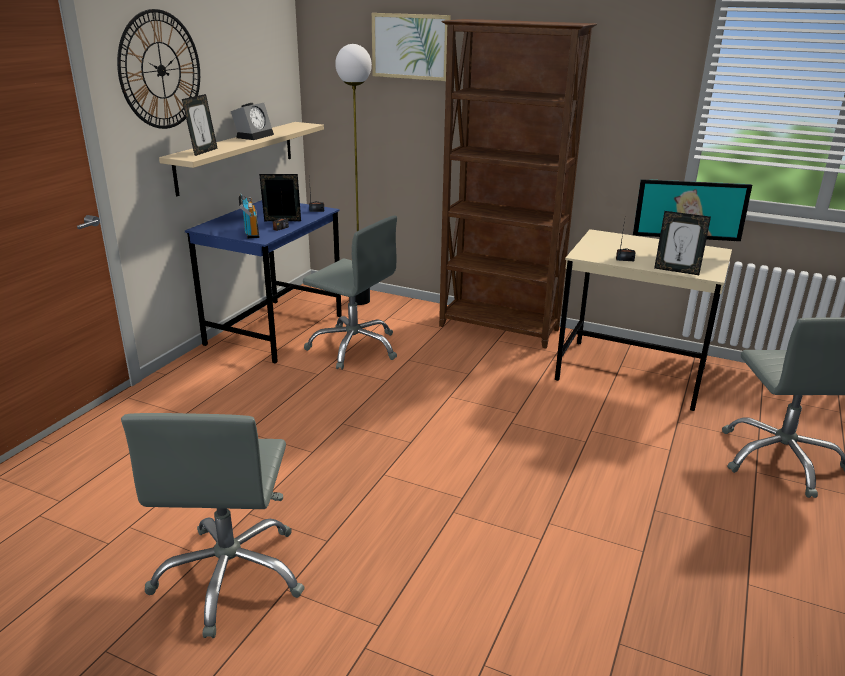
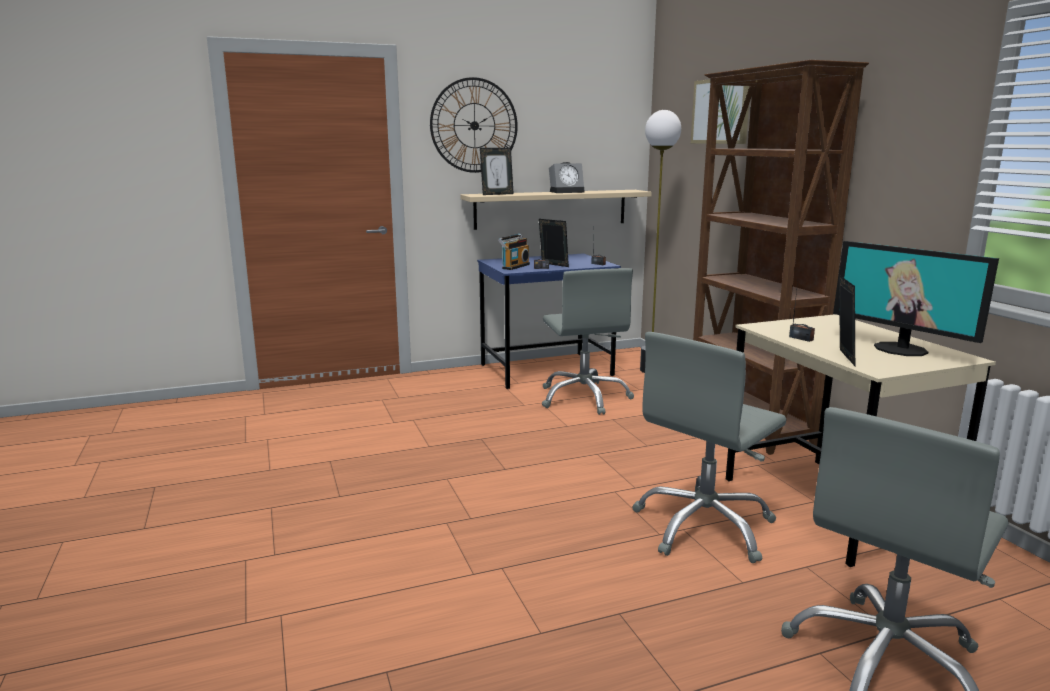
camera: 45 degrees right, 10 degrees down
grey office chair [121,413,305,638] -> grey office chair moved to [632,332,787,563]
picture frame [654,211,711,275] -> picture frame turned 150 degrees counterclockwise [839,275,855,366]

